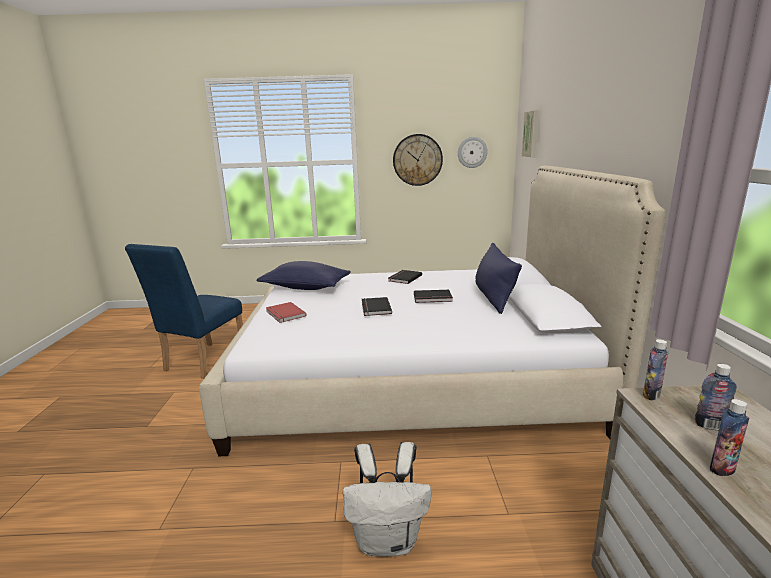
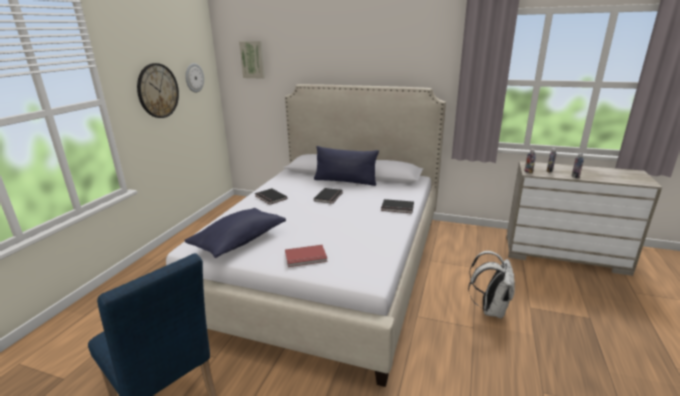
camera: 70 degrees left, 5 degrees up
black book [362,297,392,316] -> black book moved to [381,199,414,213]

